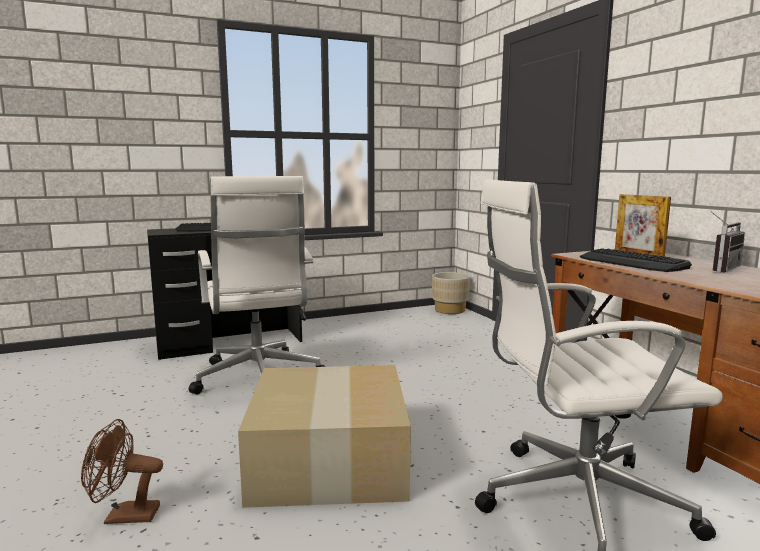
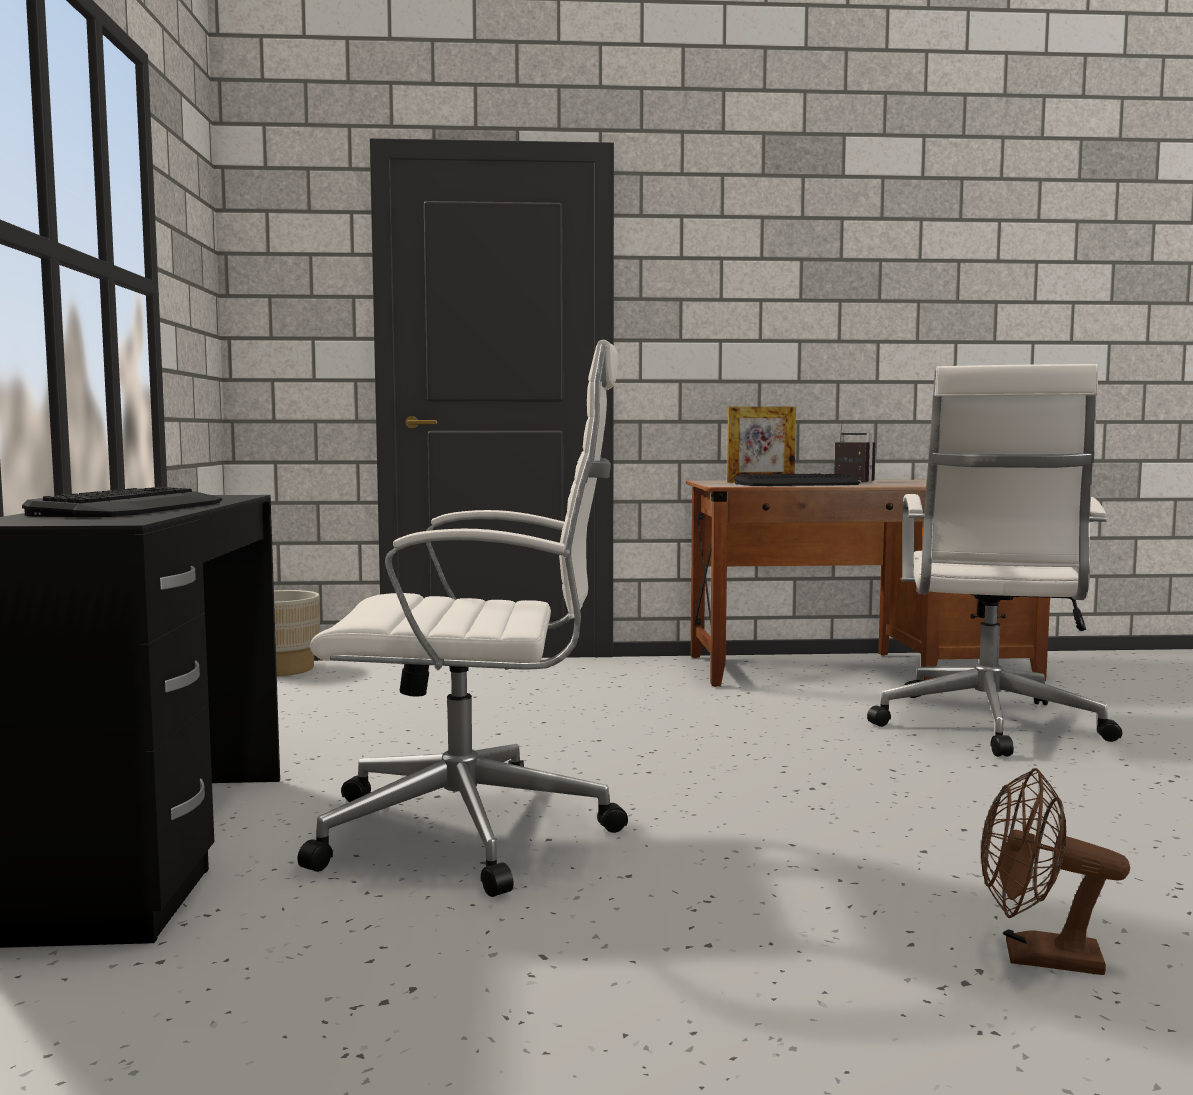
camera: 70 degrees left, 5 degrees down
brown fan [81,419,163,524] -> brown fan turned 90 degrees clockwise [981,768,1130,975]
cardboard box [238,365,411,508] -> none

